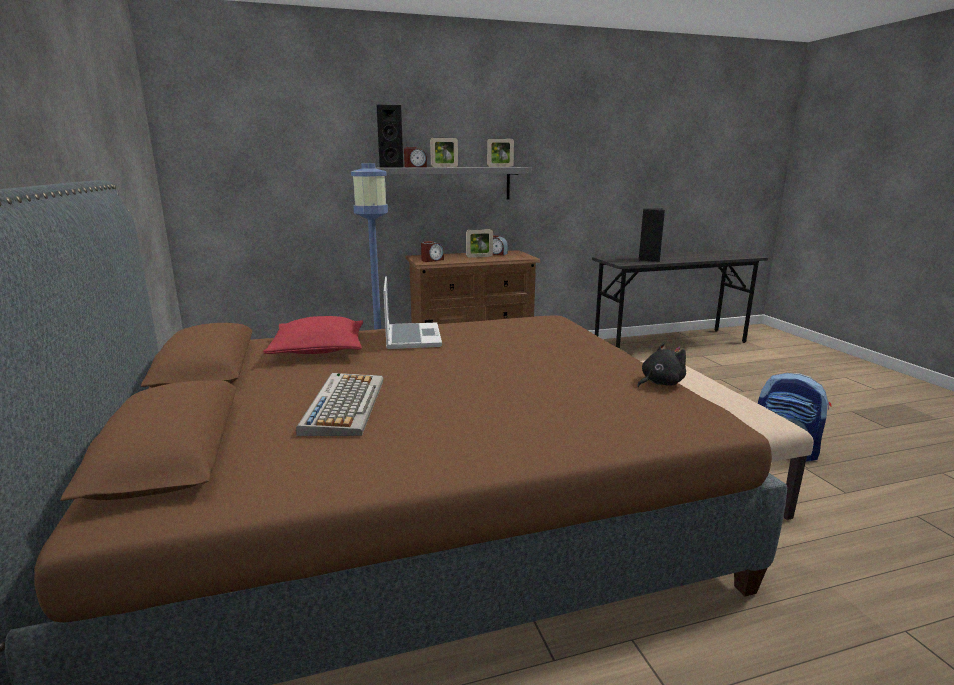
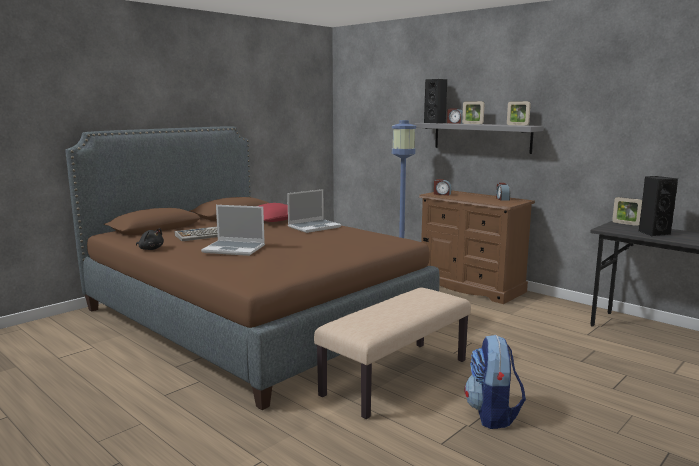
camera: 60 degrees right, 5 degrees down
picture frame [466,229,493,258] -> picture frame moved to [612,197,642,226]
black plush toy [637,343,686,387] -> black plush toy moved to [136,228,164,250]
none -> laptop [201,205,265,256]

